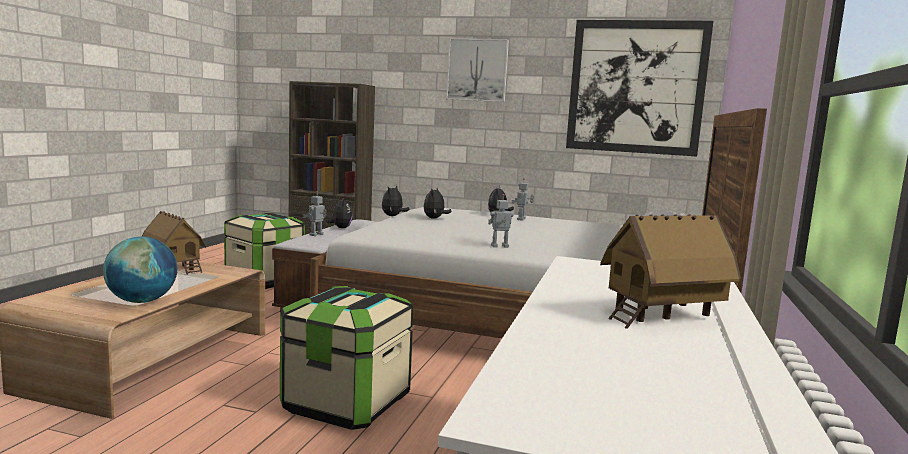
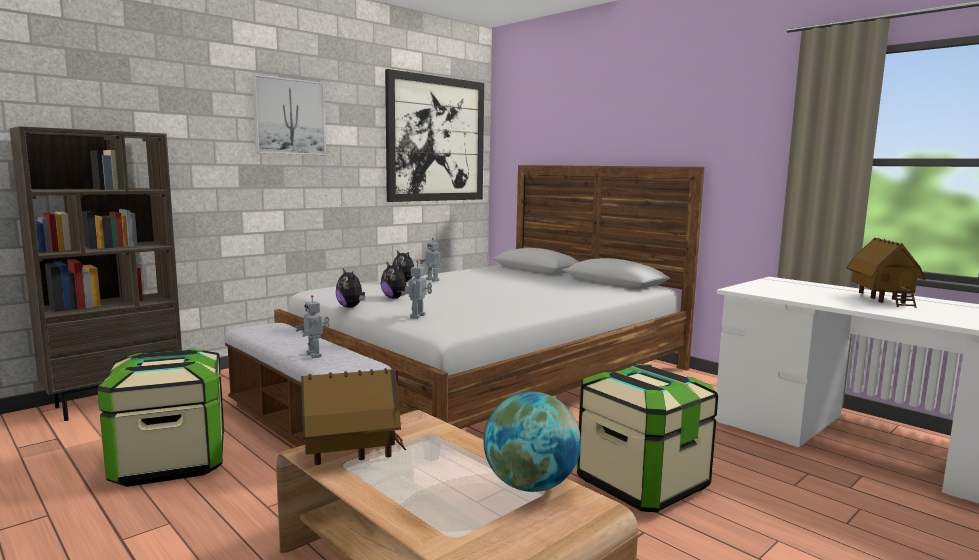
camera: 60 degrees left, 0 degrees up
plush toy [326,197,353,228] -> none
toy robot [488,194,513,247] -> toy robot moved to [401,260,432,319]

